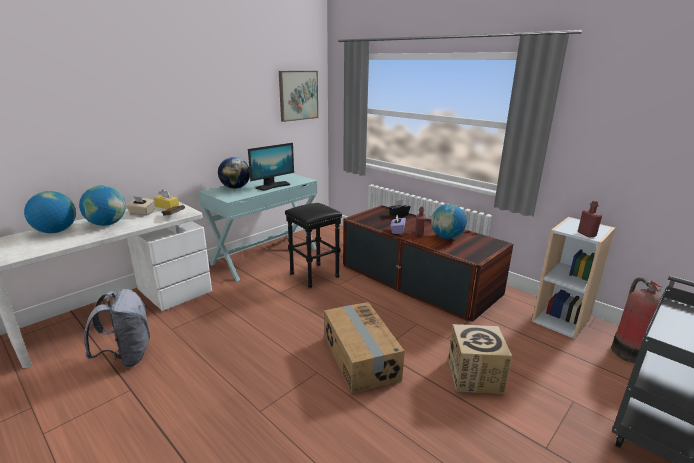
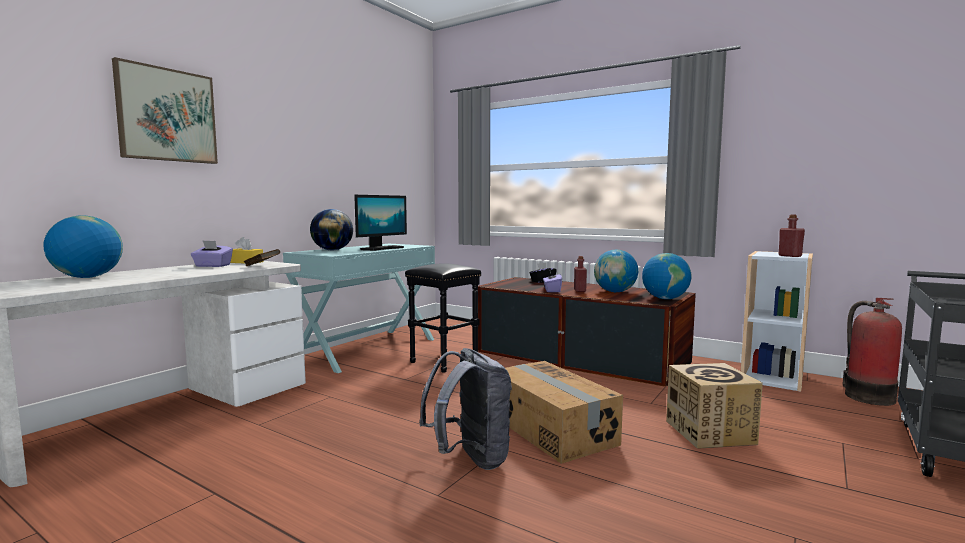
camera: 10 degrees left, 15 degrees down
globe [79,186,126,226] -> globe moved to [642,253,691,299]
grey backpack [84,289,150,367] -> grey backpack moved to [419,348,512,470]
beige tissue box [126,196,155,216] -> purple tissue box [191,240,233,267]
picture [279,71,318,122] -> picture moved to [112,57,218,164]

